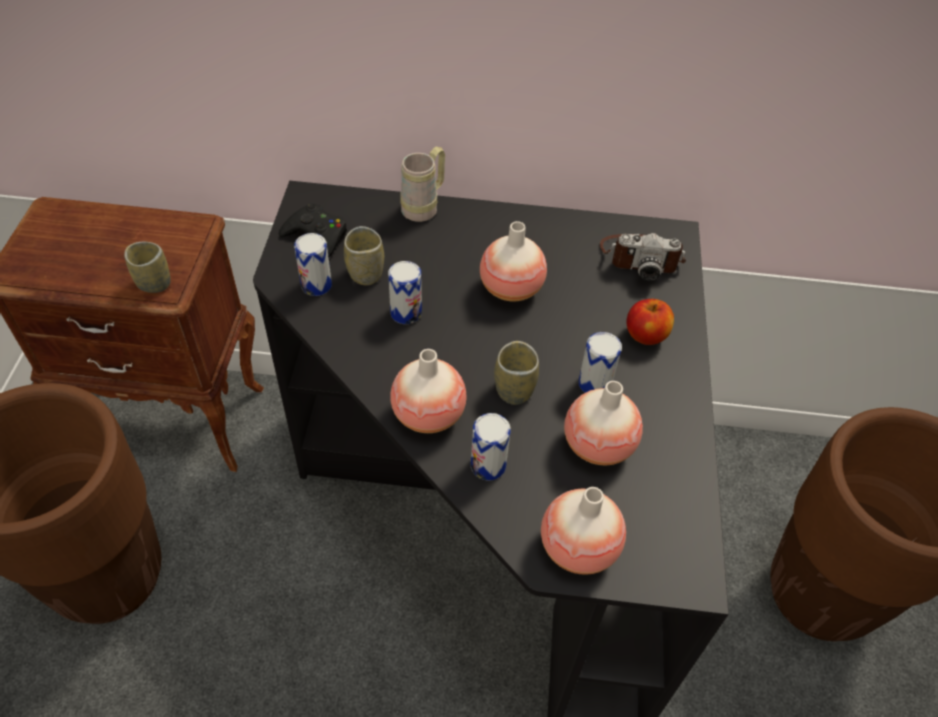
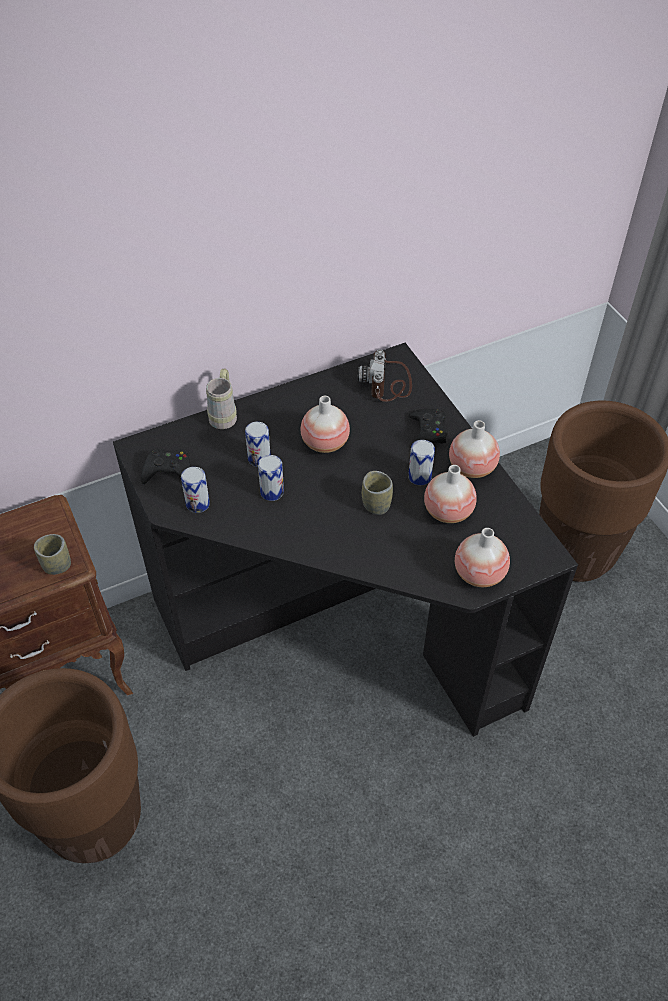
camera: 30 degrees left, 0 degrees up
cup [344,226,384,286] -> none
vase [390,349,467,433] -> vase moved to [449,420,500,478]
can [471,413,511,481] -> can moved to [245,422,270,467]
camera [600,233,686,281] -> camera turned 120 degrees clockwise [358,349,412,402]
apple [626,299,674,345] -> black game controller [408,409,447,448]

